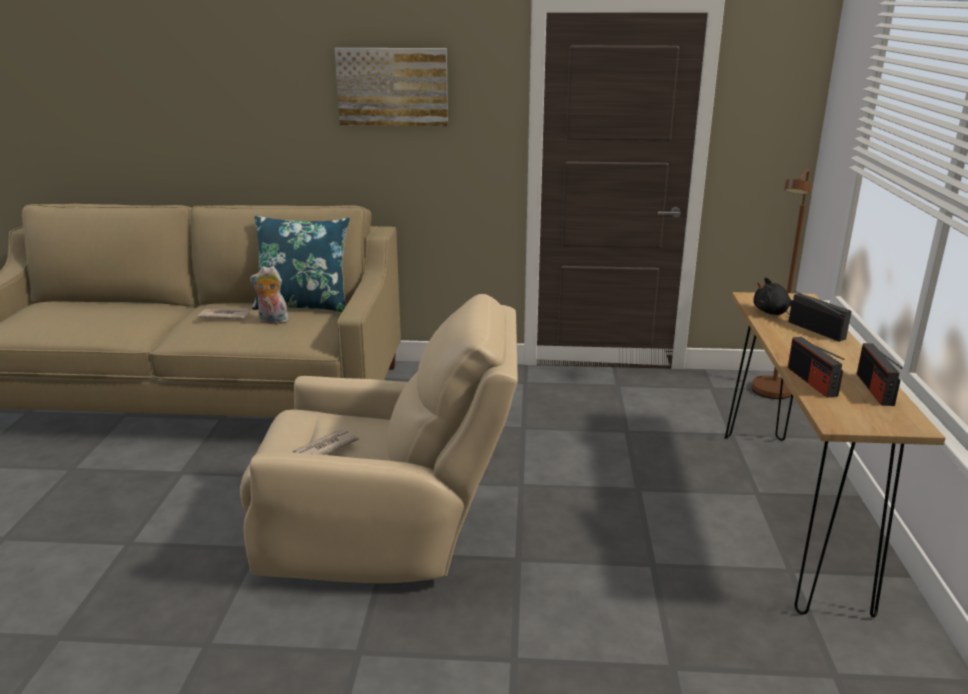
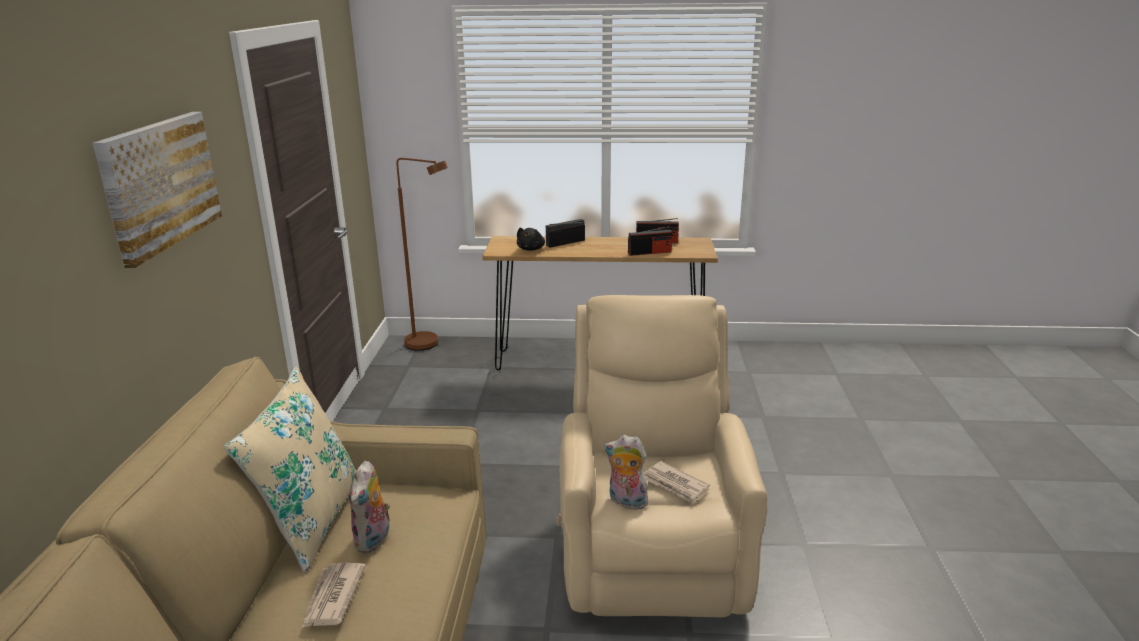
camera: 90 degrees left, 0 degrees up
blue pillow [252,216,350,312] -> beige pillow [224,367,356,574]
none -> plush toy [604,435,648,510]

